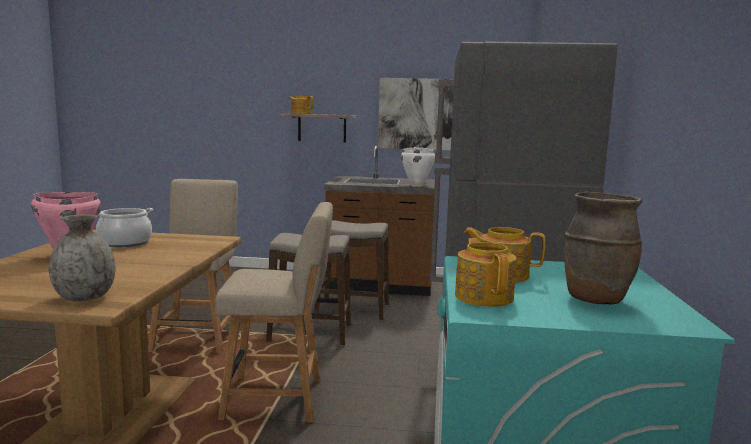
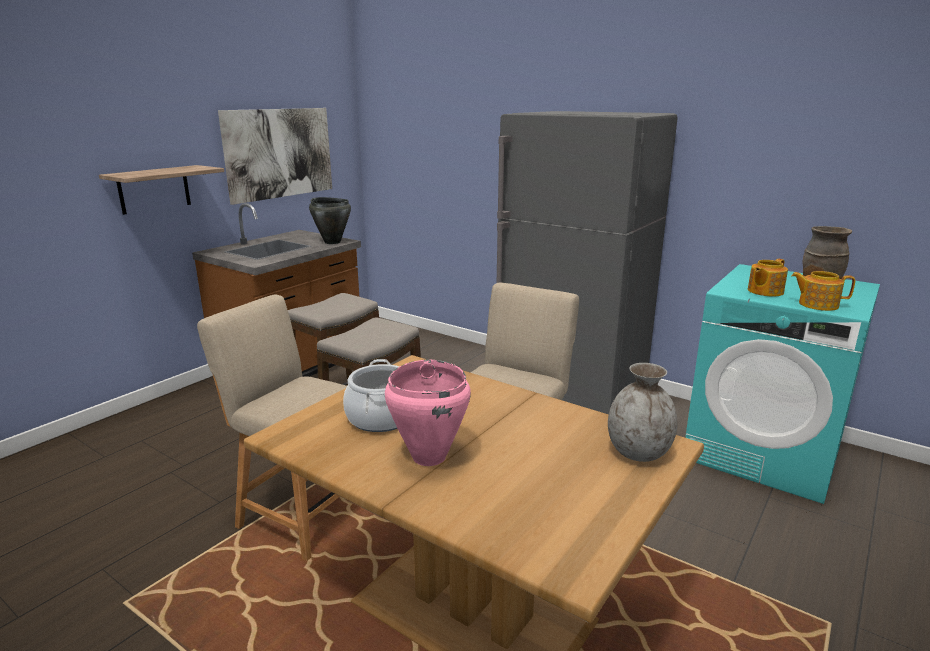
camera: 60 degrees left, 10 degrees up
teapot [289,96,313,114] -> none
white cooking pot [401,147,435,187] -> black cooking pot [309,197,351,244]

